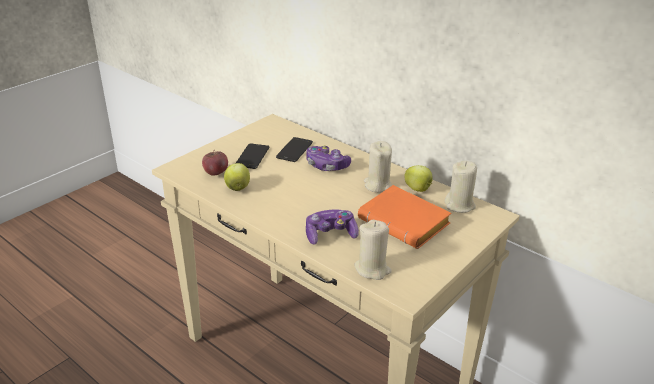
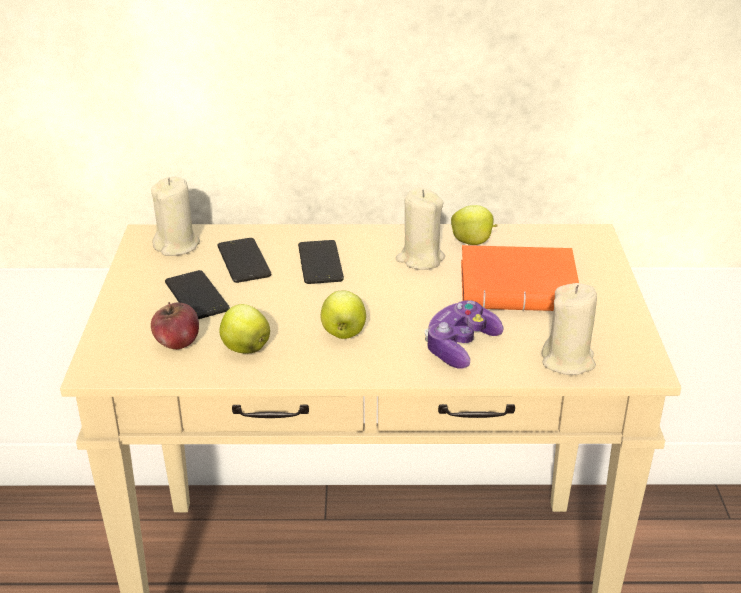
camera: 40 degrees left, 0 degrees up
game controller [307,145,351,171] -> phone [298,240,344,284]
beige candle [445,161,477,213] -> beige candle moved to [151,176,200,256]
none -> apple [321,291,366,339]

